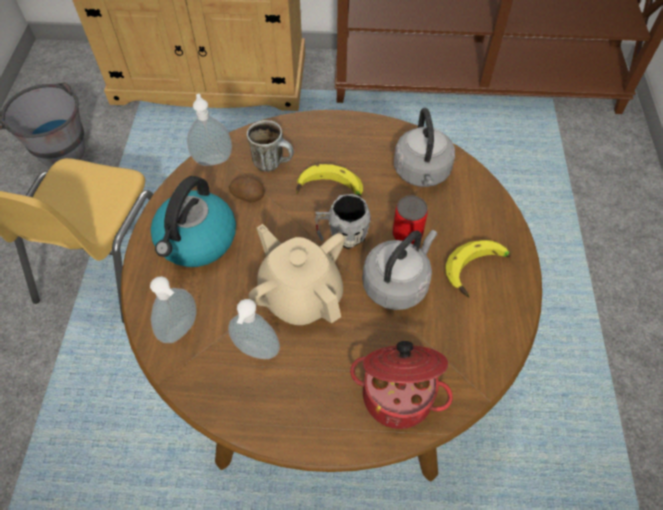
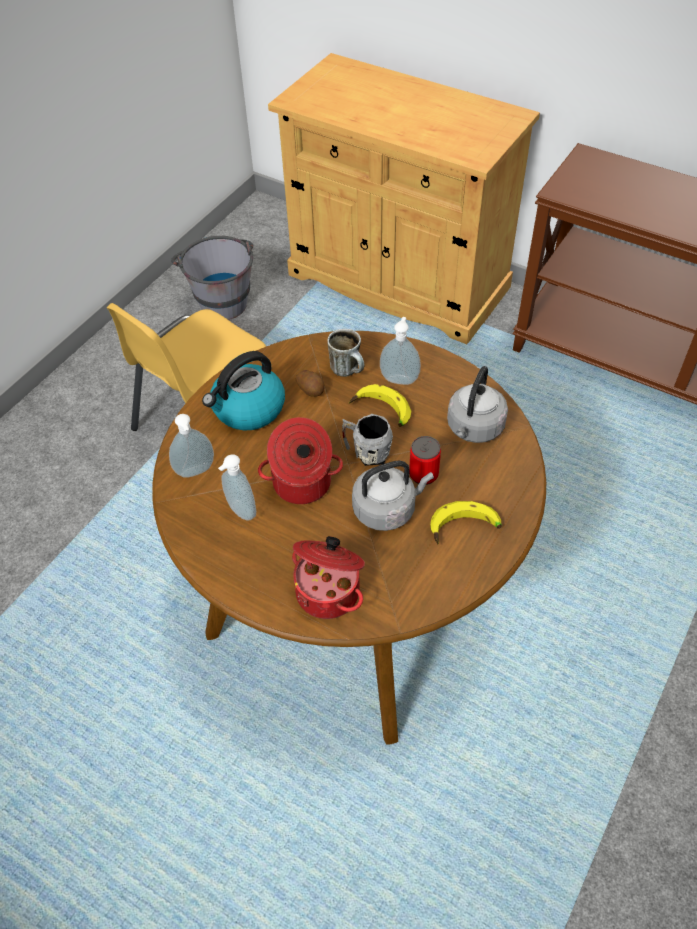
camera: 30 degrees right, 5 degrees down
soap dispenser [187,94,232,166] -> soap dispenser moved to [380,317,421,385]
beige teapot [249,224,345,325] -> cooking pot [258,417,343,504]

